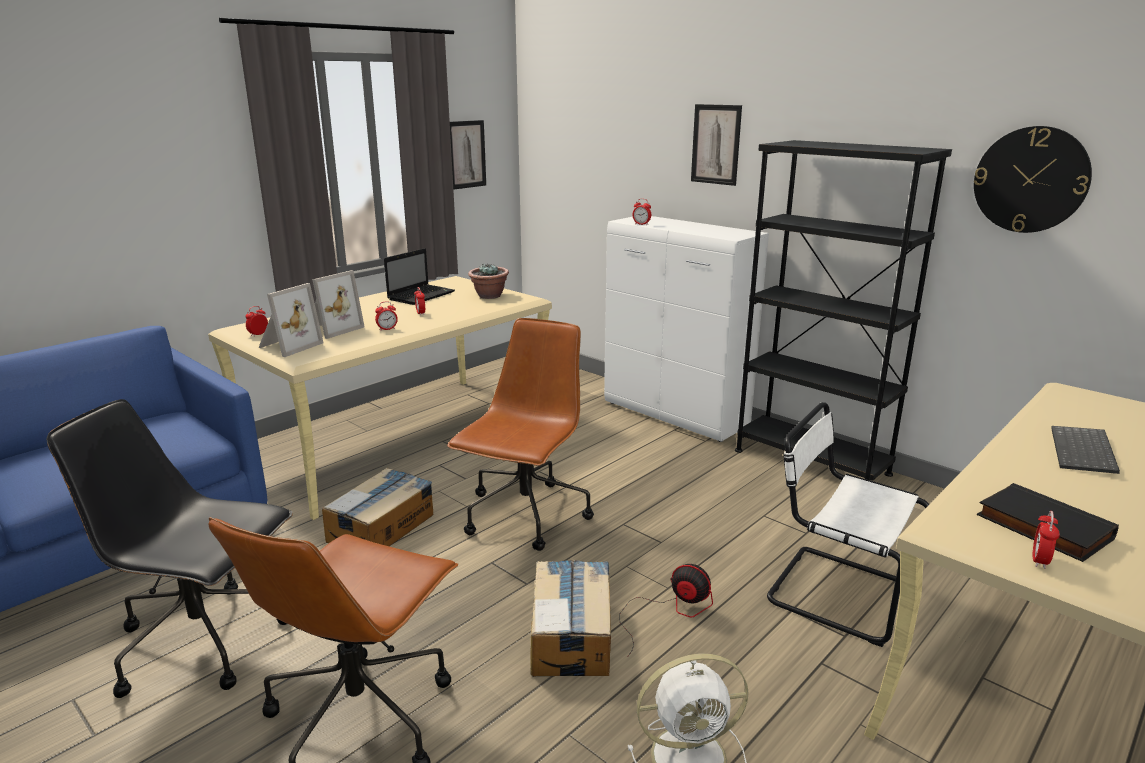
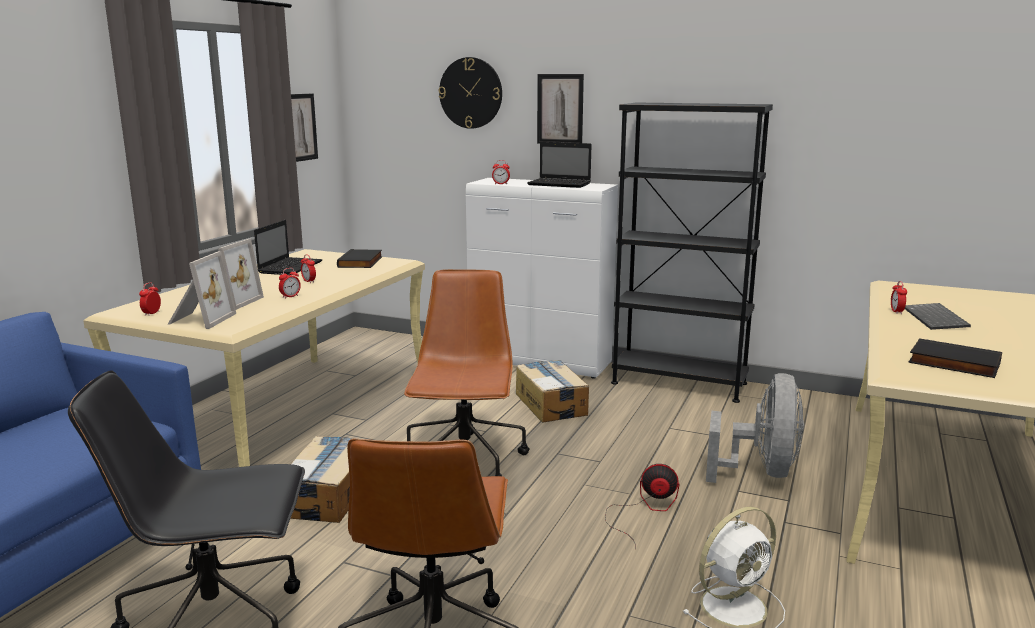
camera: 20 degrees left, 5 degrees down
potted plant [468,263,509,299] -> black book [337,249,383,268]
cardboard box [531,560,611,677] -> cardboard box moved to [516,360,589,423]
white chair [767,402,929,647] -> grey fan [706,373,804,483]
wall clock [974,126,1092,233] -> wall clock moved to [438,57,502,129]
alarm clock [1033,511,1060,569] -> alarm clock moved to [891,281,907,314]
none -> laptop [527,142,592,188]

